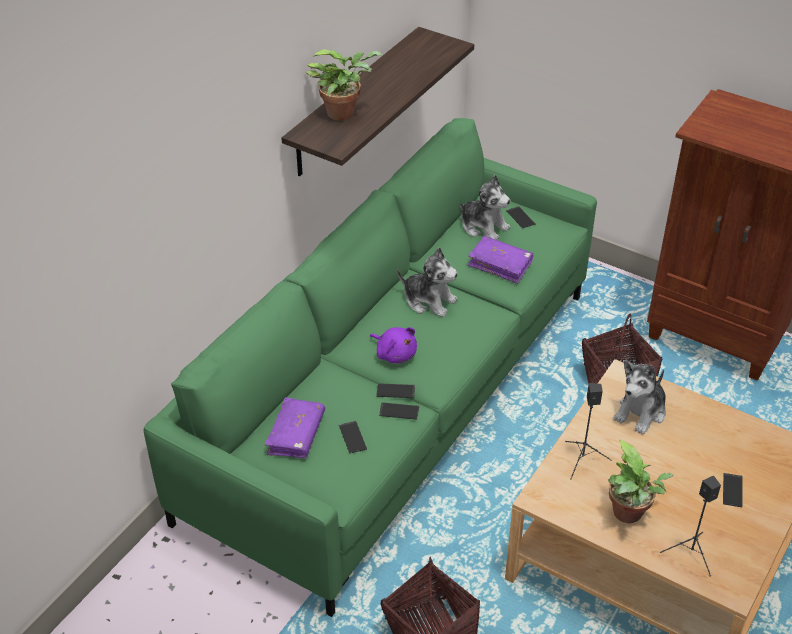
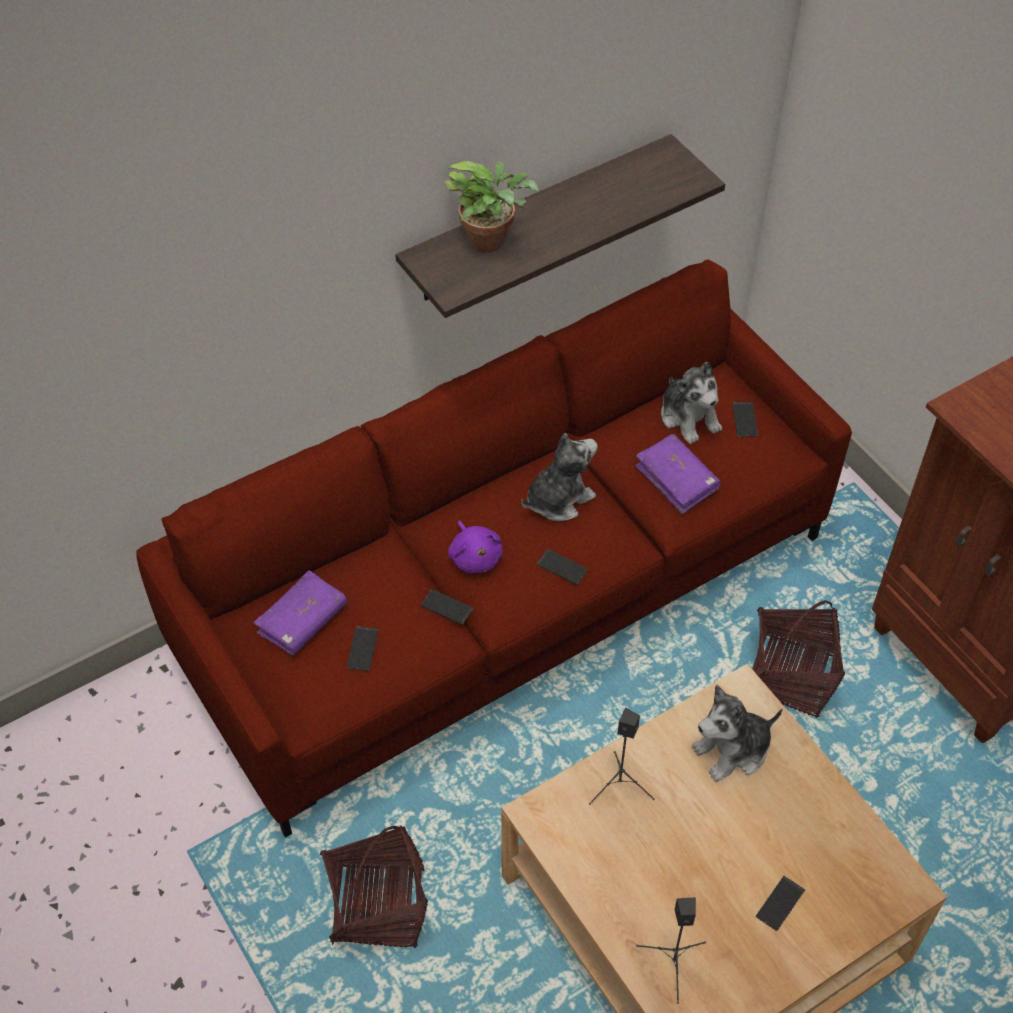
camera: 25 degrees right, 10 degrees up
green sofa [144,118,597,617] -> red sofa [136,260,852,837]
phone [379,402,419,420] -> phone moved to [537,549,588,585]
plush toy [397,247,458,317] -> plush toy turned 90 degrees counterclockwise [521,433,598,522]
potted plant [608,440,673,523] -> none

